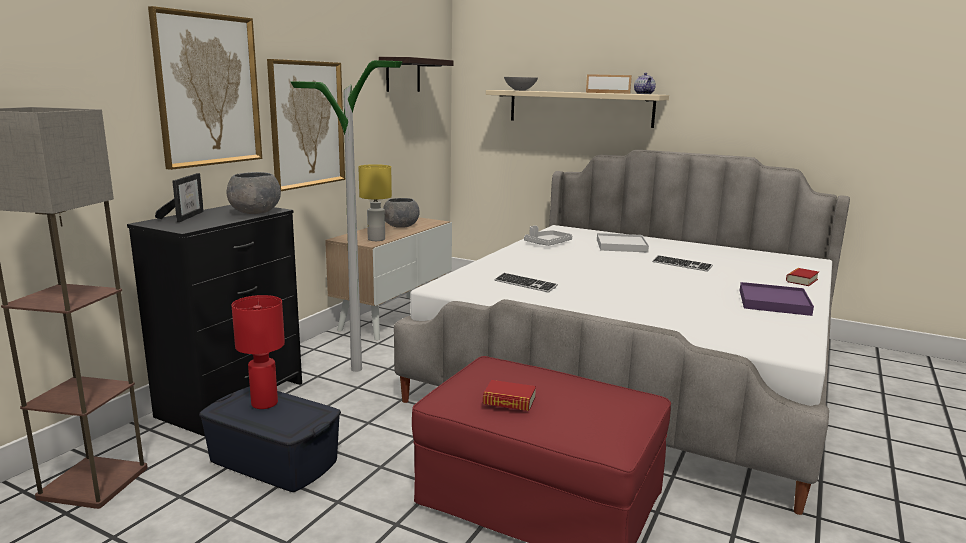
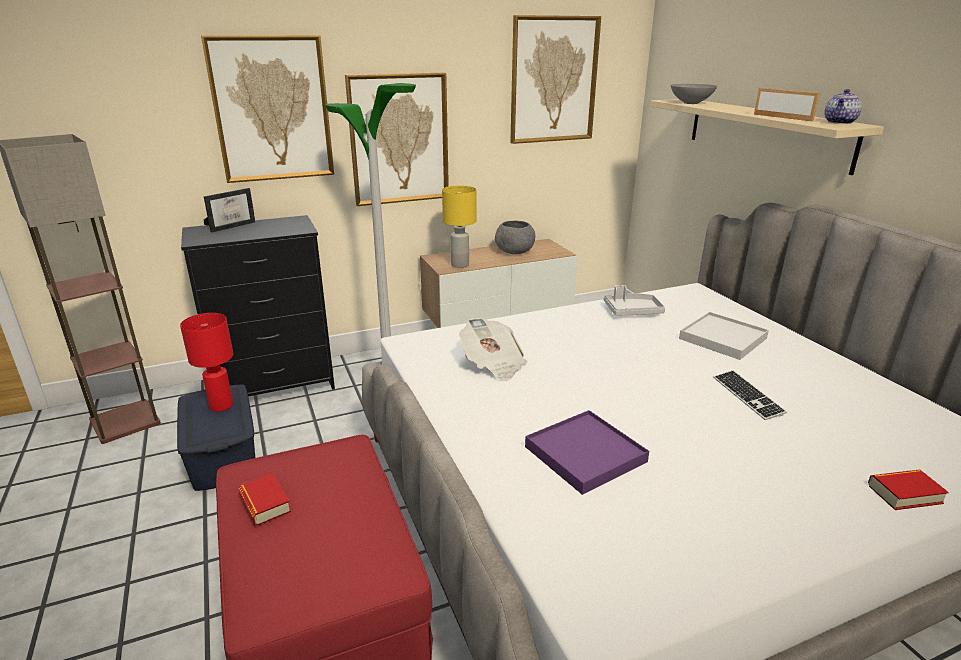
camera: 40 degrees right, 10 degrees up
grey bowl [226,172,281,214] -> none
shelf [379,57,454,92] -> picture [510,15,601,144]
keyboard [494,273,558,293] -> newspaper [459,317,527,381]
purple tray [740,282,814,316] -> purple tray moved to [525,410,649,495]

